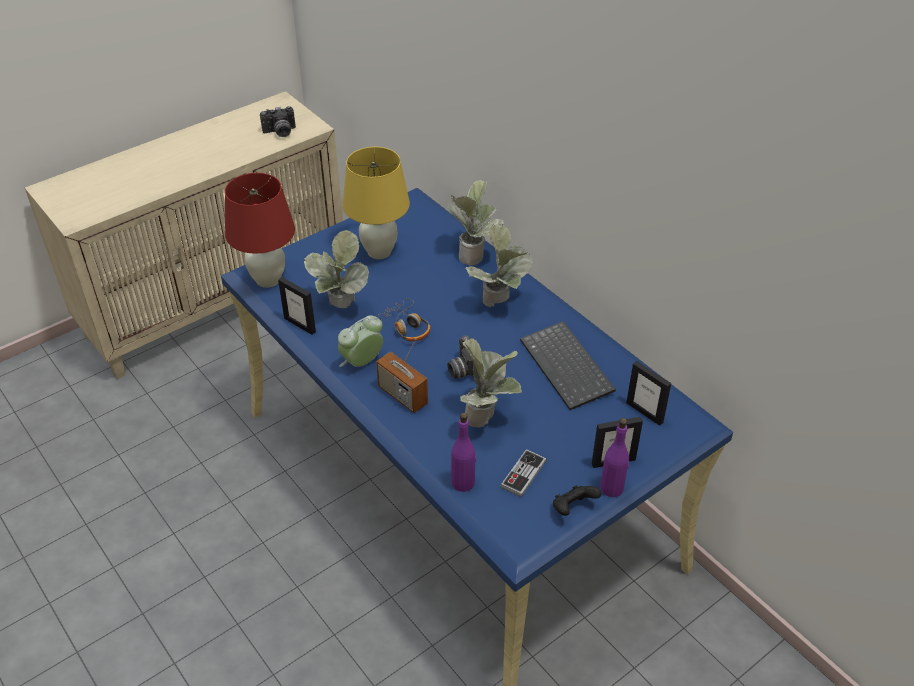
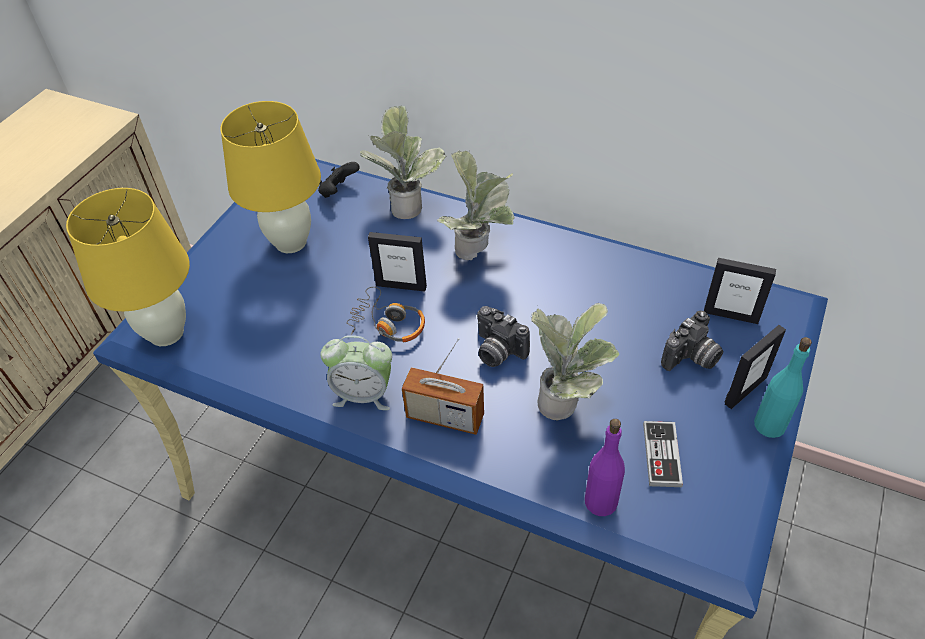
camera: 25 degrees left, 5 degrees up
red table lamp [225,173,295,288] -> yellow table lamp [66,188,190,346]
camera [260,106,296,137] -> camera moved to [661,311,723,371]
picture frame [278,277,316,335] -> picture frame moved to [368,232,427,292]
potted plant [304,230,369,308] -> none
alarm clock [338,315,383,367] -> alarm clock turned 105 degrees counterclockwise [320,335,392,410]
keyboard [520,321,616,410] -> none
black game controller [553,485,601,516] -> black game controller moved to [318,162,360,198]
purple bottle [600,418,629,497] -> turquoise bottle [754,337,812,438]

